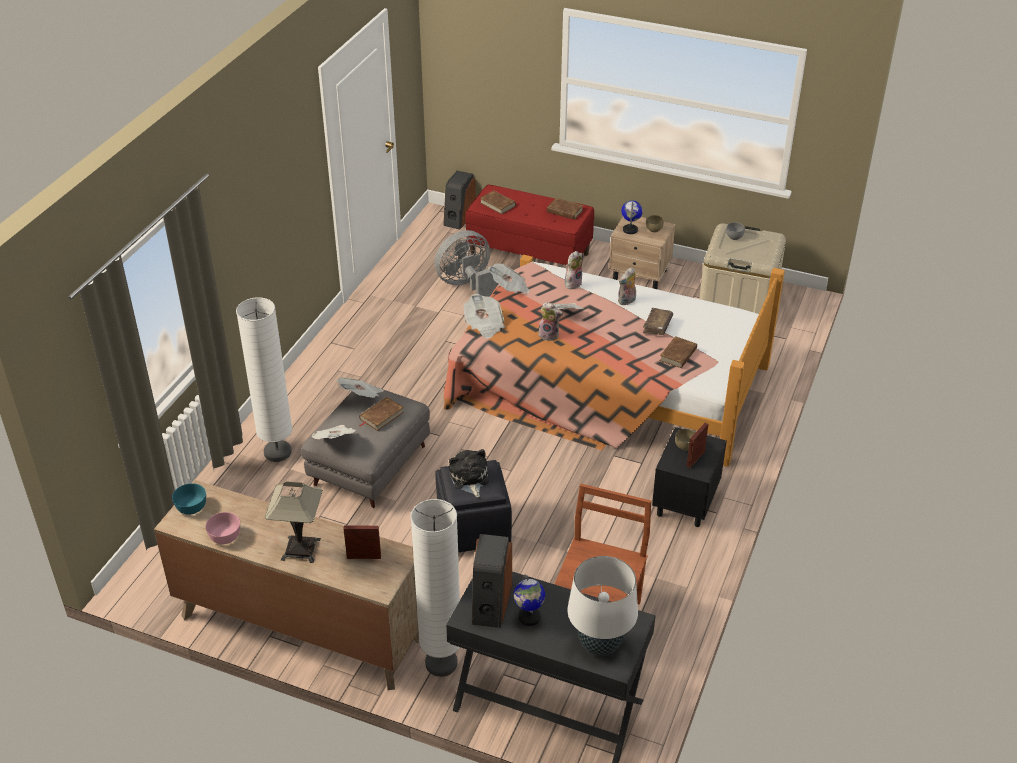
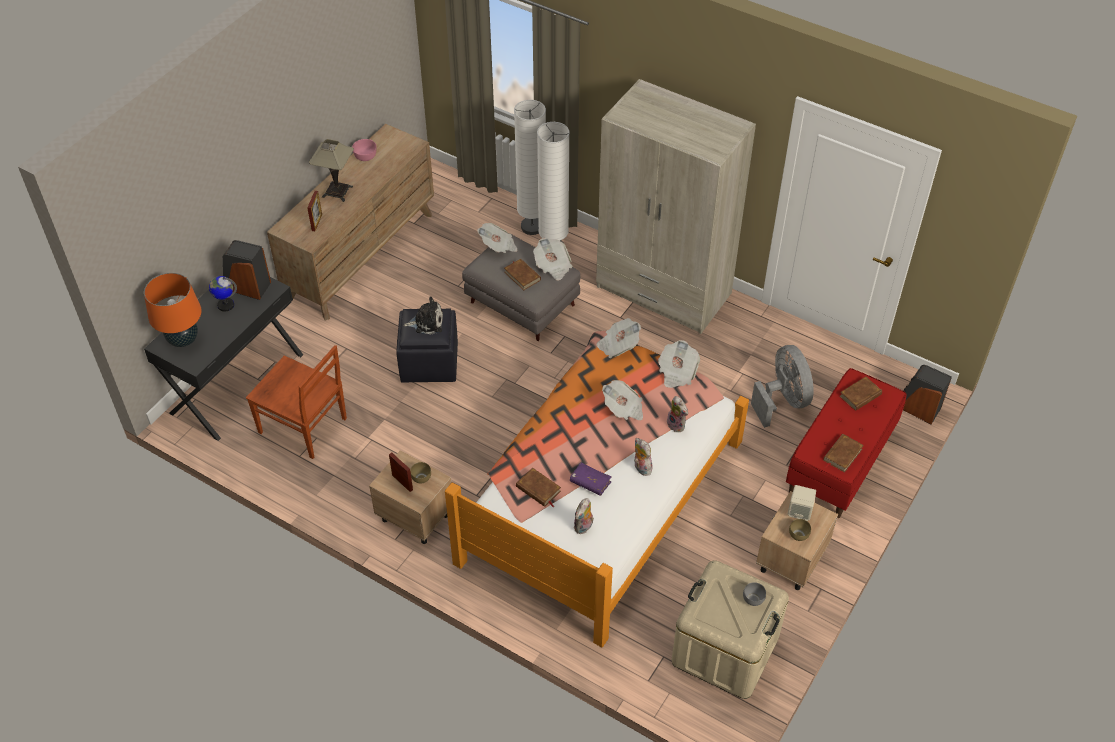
camera: 100 degrees right, 10 degrees up
turquoise bowl [172,483,206,515] -> none
white floor lamp [410,499,460,677] -> white floor lamp moved to [514,100,546,235]
plush toy [538,302,563,341] -> plush toy moved to [574,498,594,534]
white table lamp [567,556,638,656] -> orange table lamp [144,273,202,347]
globe [621,200,643,234] -> beige speaker [787,485,816,521]
brown book [643,308,673,335] -> purple book [570,462,612,496]
black nightstand [652,427,727,527] -> beige nightstand [369,450,451,544]
none -> beige wardrobe [596,79,756,334]

